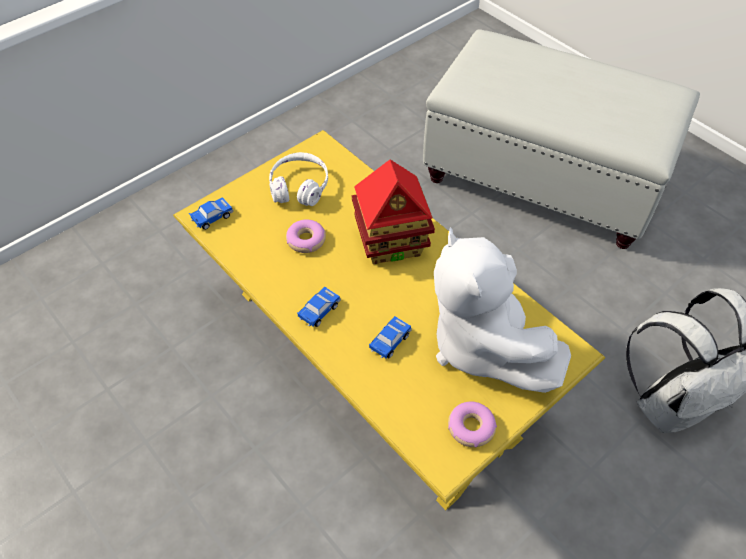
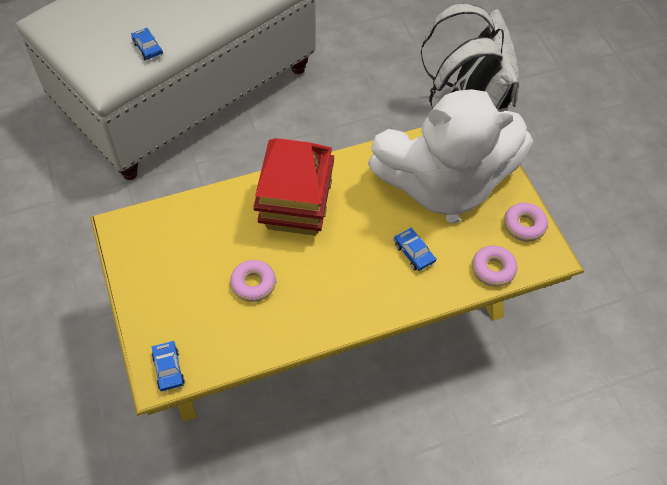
camera: 70 degrees left, 5 degrees up
white headphones [269,152,328,206] -> none
toy car [297,287,341,327] -> toy car moved to [131,28,163,61]
none -> donut [472,246,517,287]

